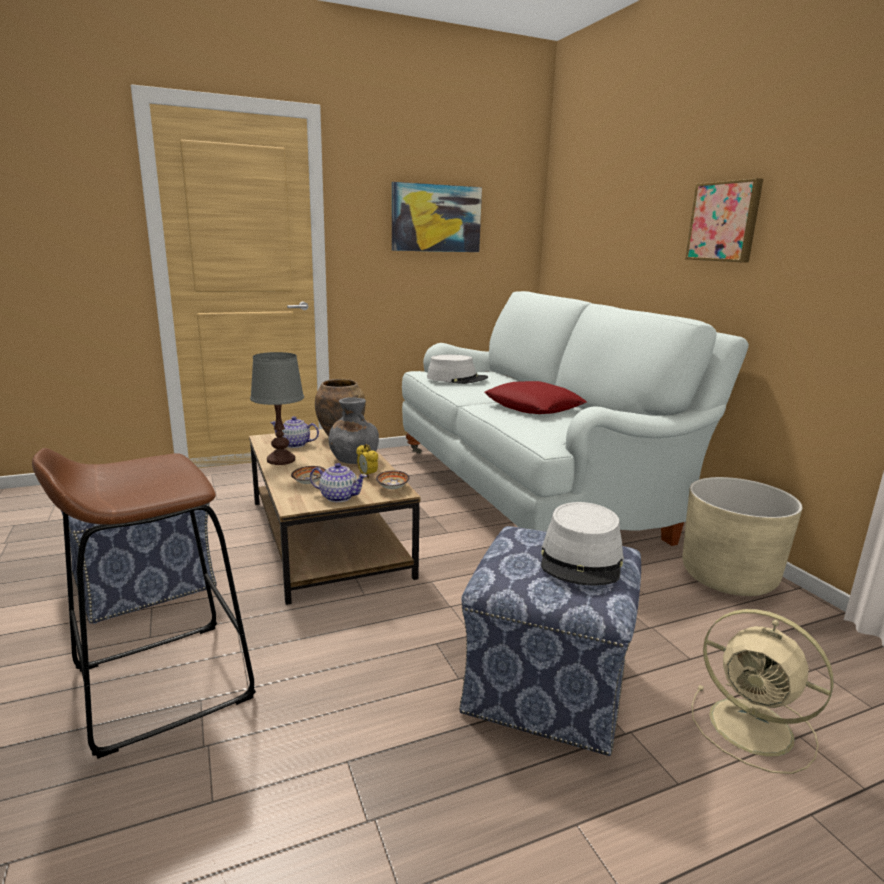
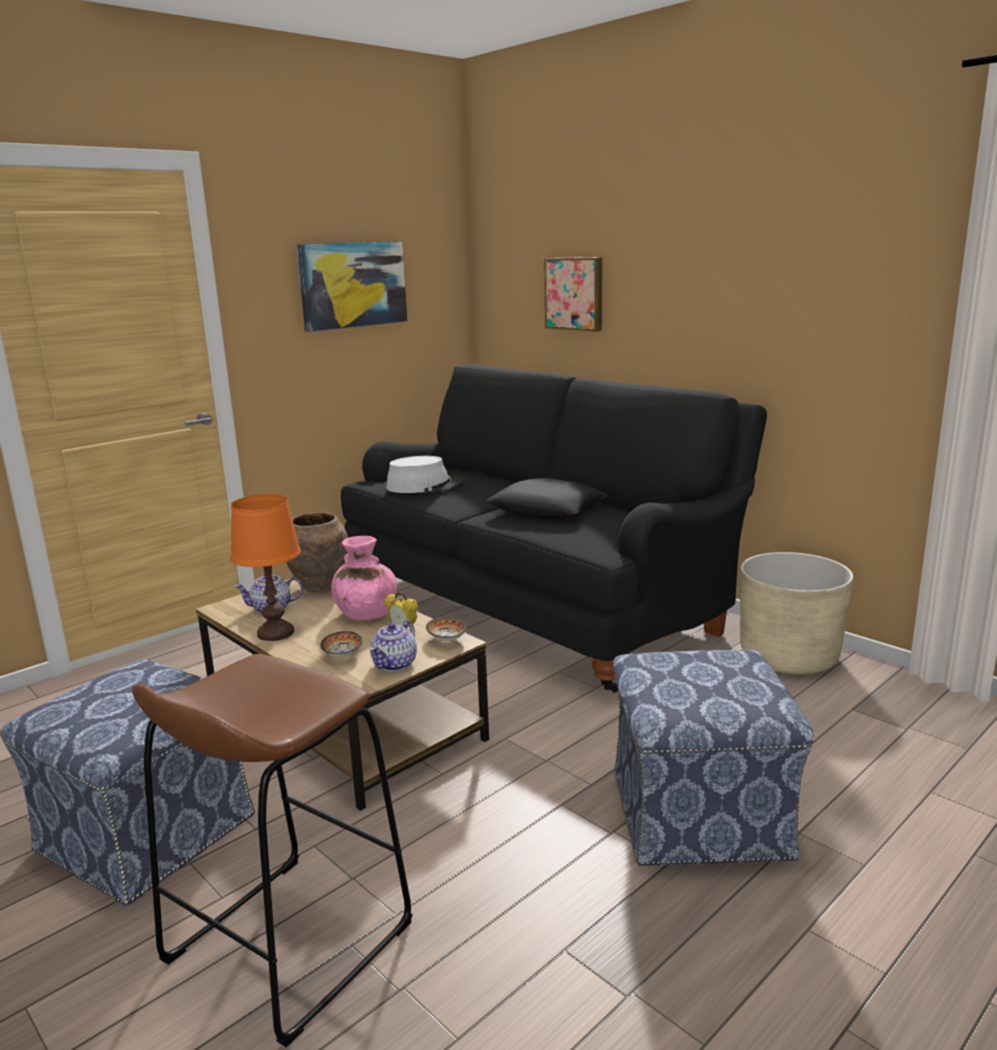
camera: 20 degrees left, 0 degrees up
grey table lamp [250,352,304,465] -> orange table lamp [231,494,301,641]
teapot [310,463,367,502] -> teapot turned 120 degrees clockwise [370,620,417,671]
grey vase [329,397,379,464] -> pink vase [331,536,397,620]
white sofa [402,291,749,546] -> black sofa [341,364,767,693]
red pillow [485,381,586,414] -> black pillow [487,478,608,519]
grey hat [541,502,624,586] -> none
picture [685,178,763,263] -> picture moved to [544,257,602,332]
beige fan [691,609,833,774] -> none

